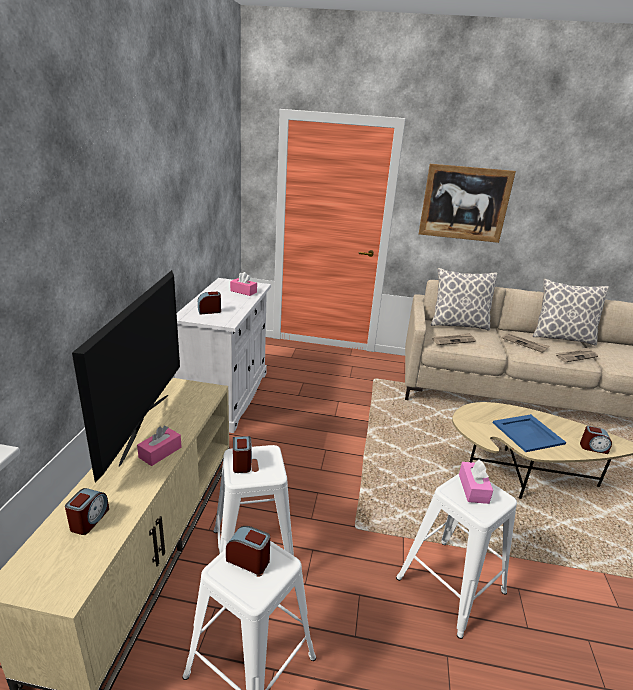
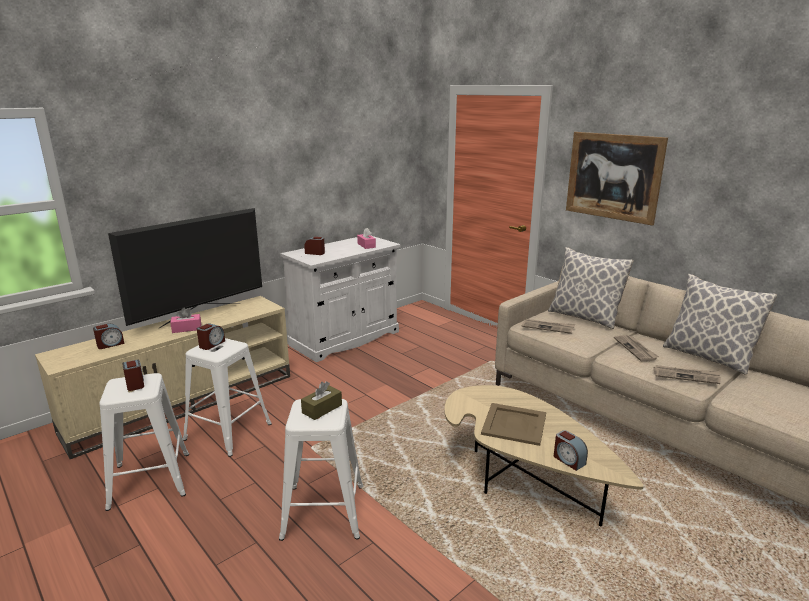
camera: 40 degrees right, 5 degrees down
pink tissue box [459,460,493,504] -> brown tissue box [301,381,342,420]
blue tray [493,414,566,452] -> beige tray [481,403,546,446]

